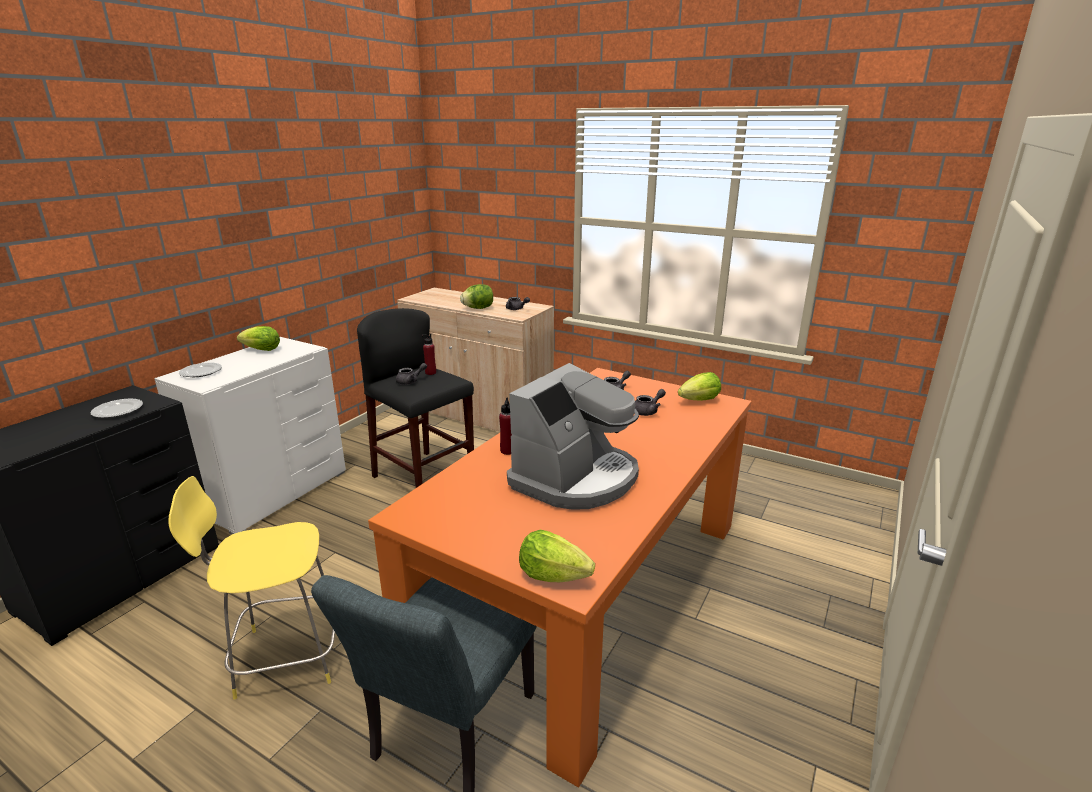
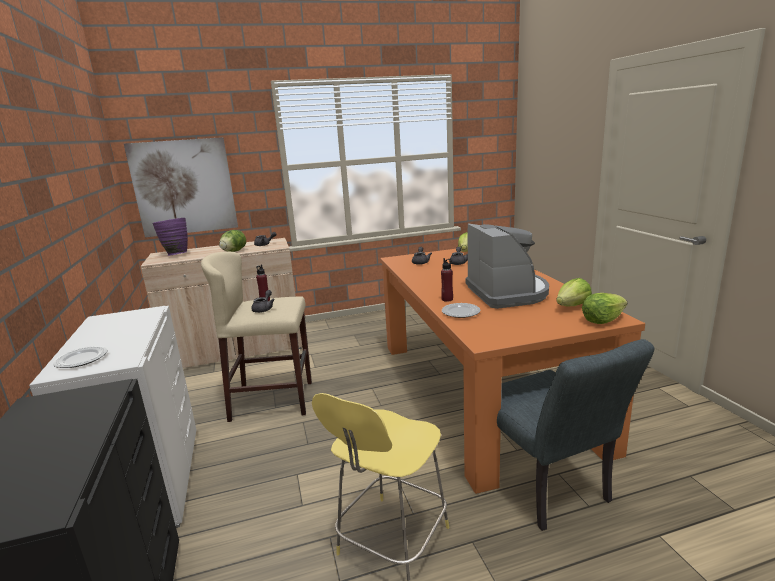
camera: 45 degrees left, 5 degrees down
plate [90,399,143,418] -> plate moved to [442,303,480,318]
lettuce [237,326,280,351] -> lettuce moved to [556,278,592,307]
black stool [357,308,474,488] -> beige stool [201,251,312,422]
none -> picture [124,137,238,237]
none -> purple vase [153,218,188,256]

